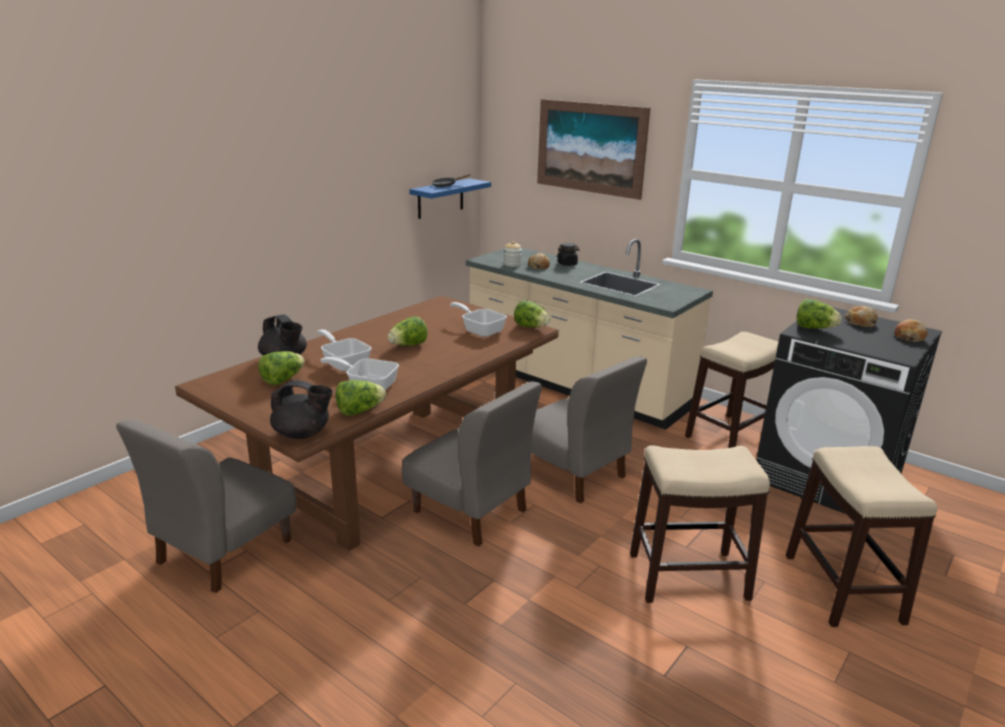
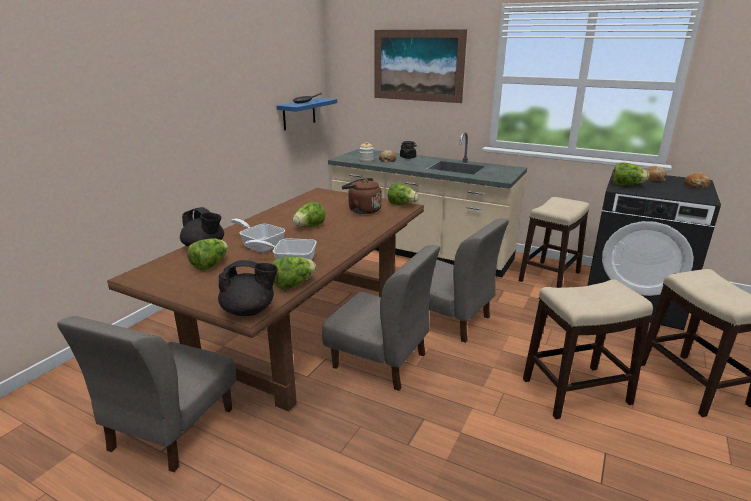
camera: 10 degrees left, 0 degrees up
frying pan [450,302,507,337] -> brown kettle [342,178,382,214]

